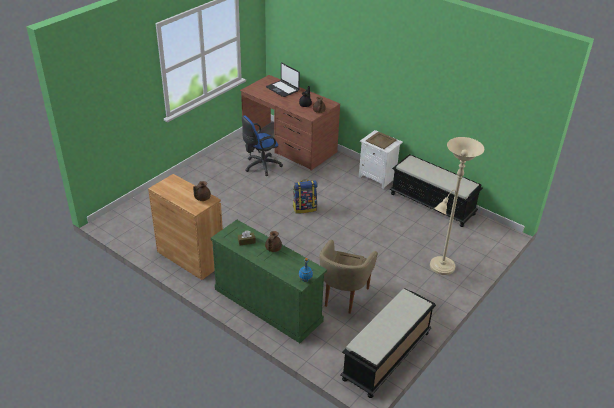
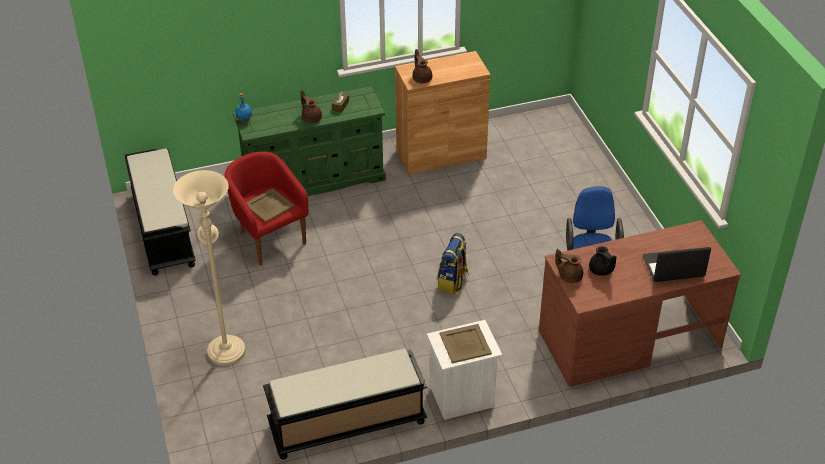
camera: 125 degrees right, 5 degrees up
beige armchair [319,240,378,314] -> red armchair [225,151,308,266]

